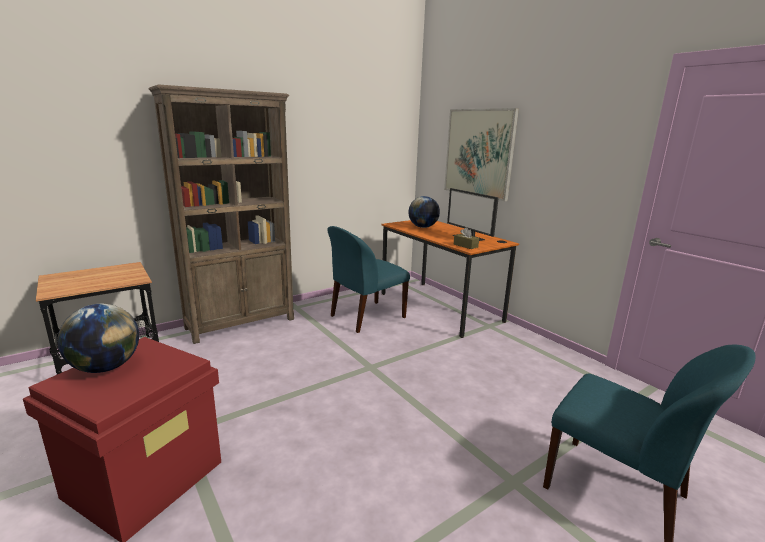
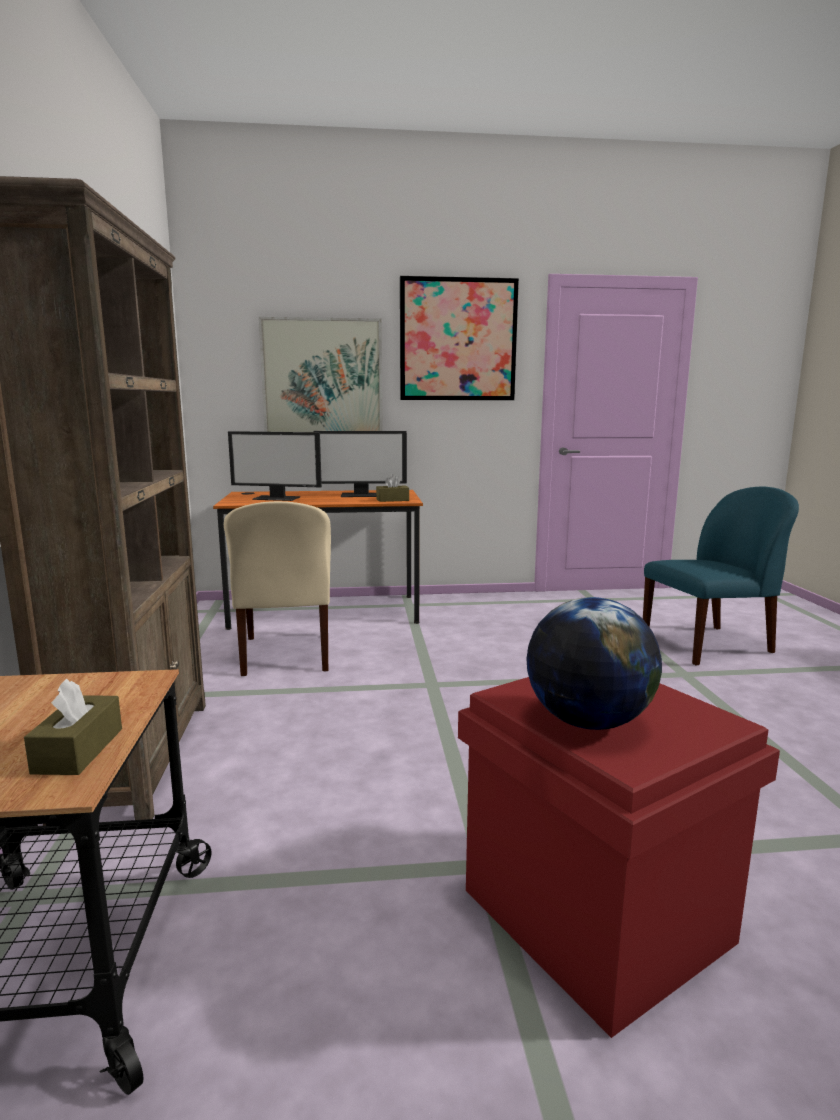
camera: 60 degrees left, 5 degrees down
blue chair [328,226,410,333] -> beige chair [224,501,331,676]
globe [408,196,440,228] -> monitor [228,431,322,501]
none -> brown tissue box [24,678,122,775]
none -> picture [400,276,519,400]

